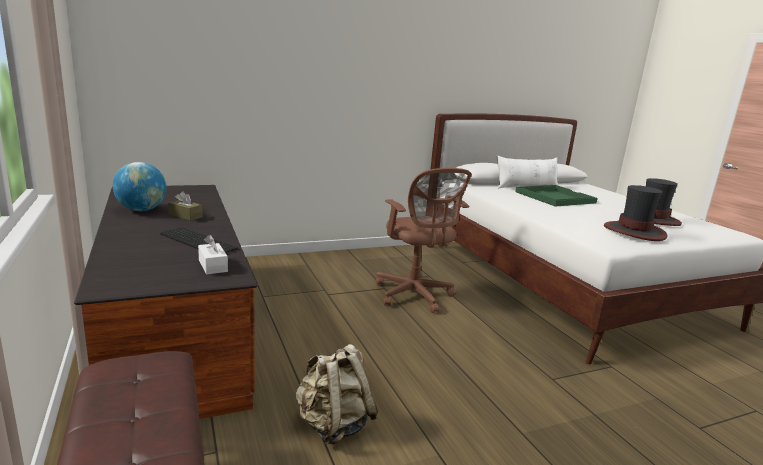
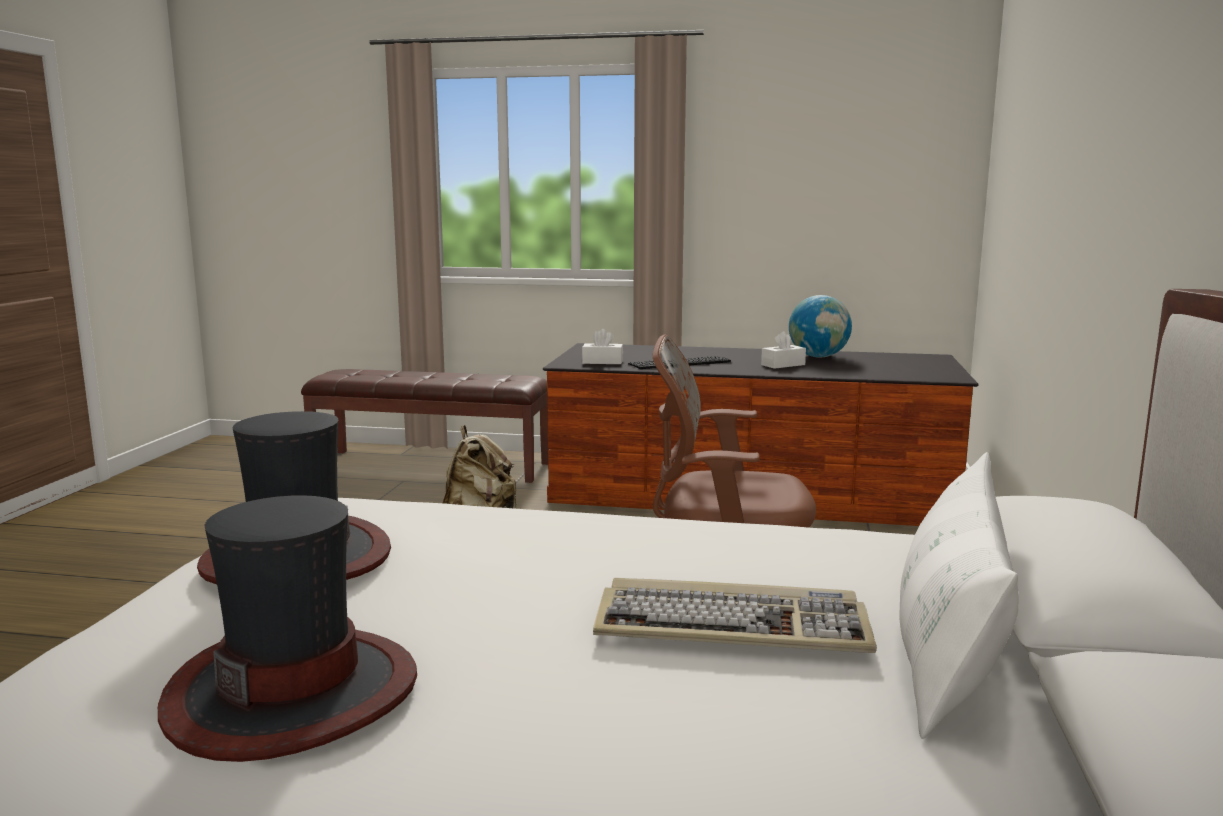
camera: 125 degrees right, 5 degrees down
brown tissue box [168,191,203,221] -> white tissue box [761,331,806,369]
green tray [515,185,598,207] -> keyboard [593,578,877,653]

